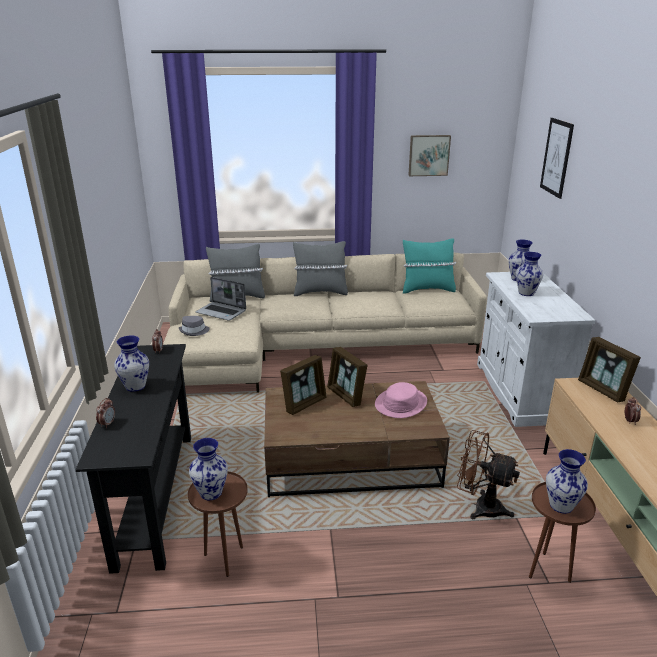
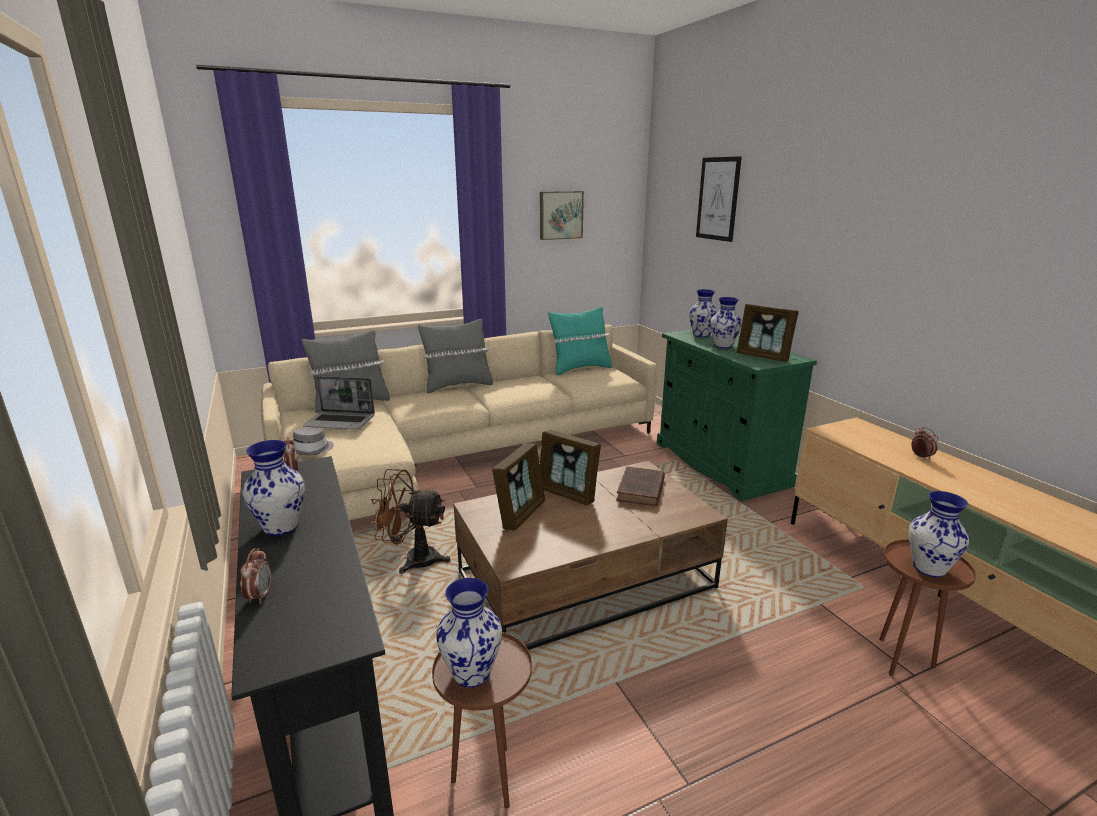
camera: 20 degrees left, 5 degrees down
pink hat [375,382,427,418] -> brown book [616,466,665,506]
brown fan [457,430,520,519] -> brown fan moved to [370,469,450,574]
white cabinet [477,272,596,427] -> green cabinet [657,330,817,501]
picture frame [578,337,641,403] -> picture frame moved to [737,304,799,362]

